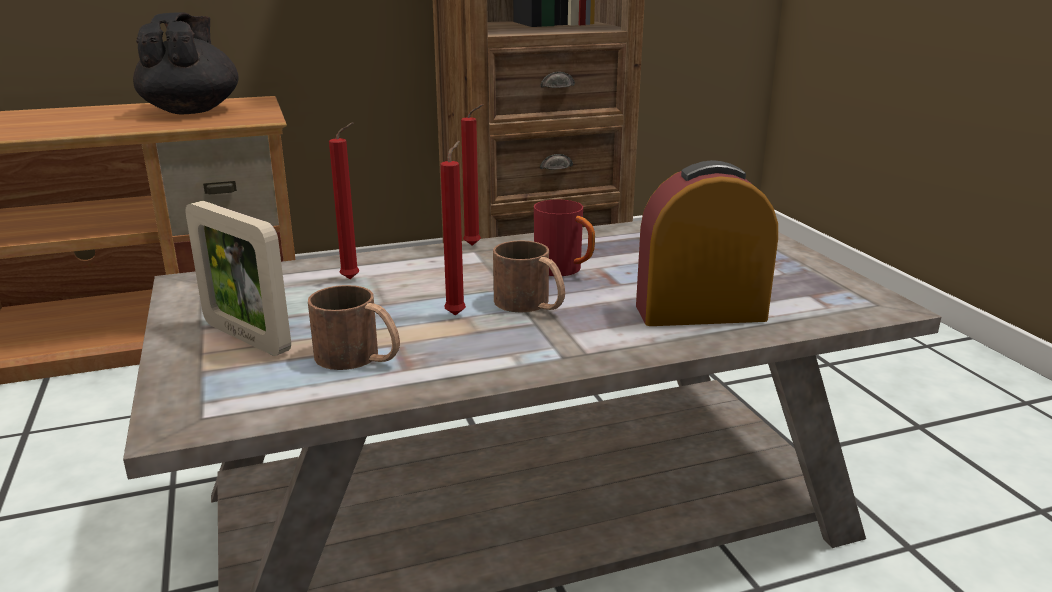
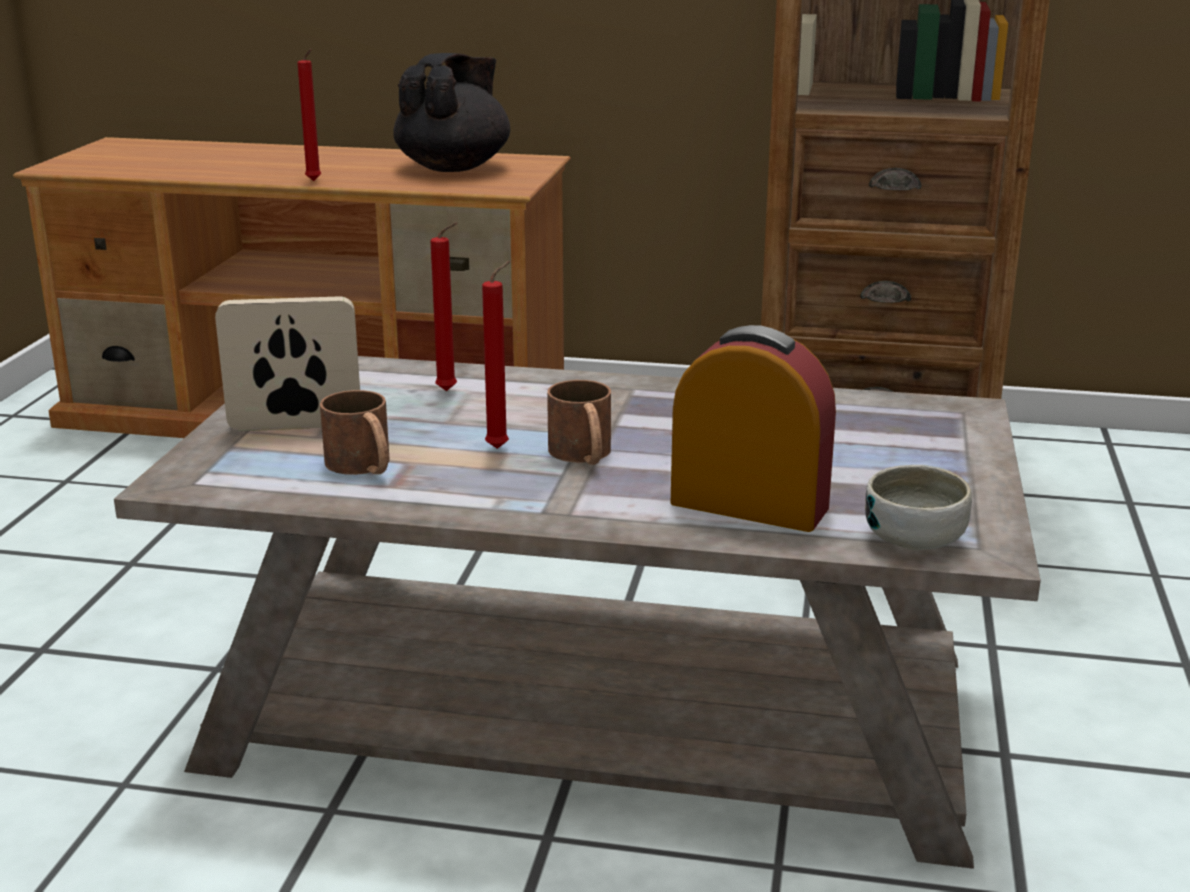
camera: 30 degrees right, 0 degrees up
picture frame [185,201,291,356] -> picture frame turned 105 degrees clockwise [215,296,360,431]
red candle [461,104,483,246] -> red candle moved to [297,49,321,181]
red mug [534,200,595,276] -> none
none -> bowl [865,465,972,550]

